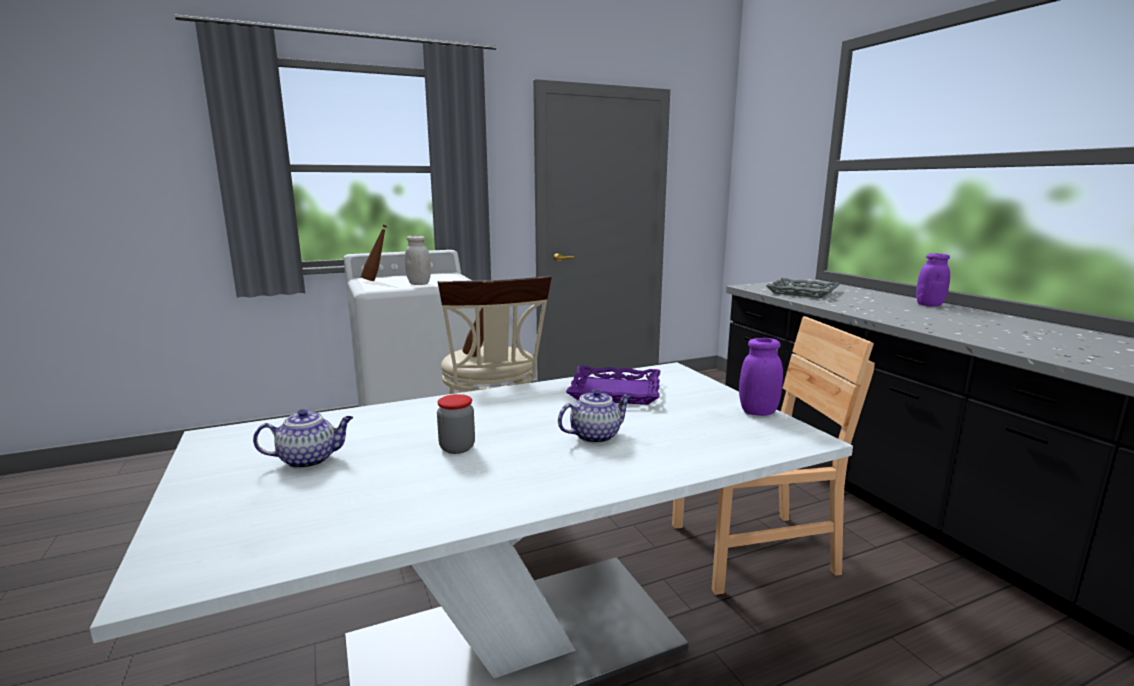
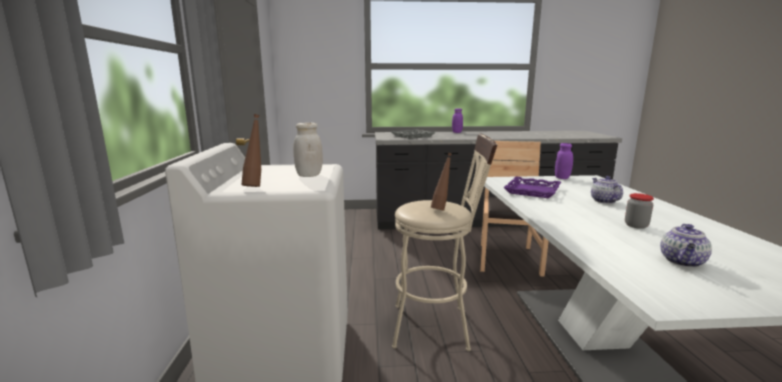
camera: 70 degrees left, 0 degrees up
teapot [253,409,353,469] -> teapot turned 150 degrees counterclockwise [660,224,712,267]

